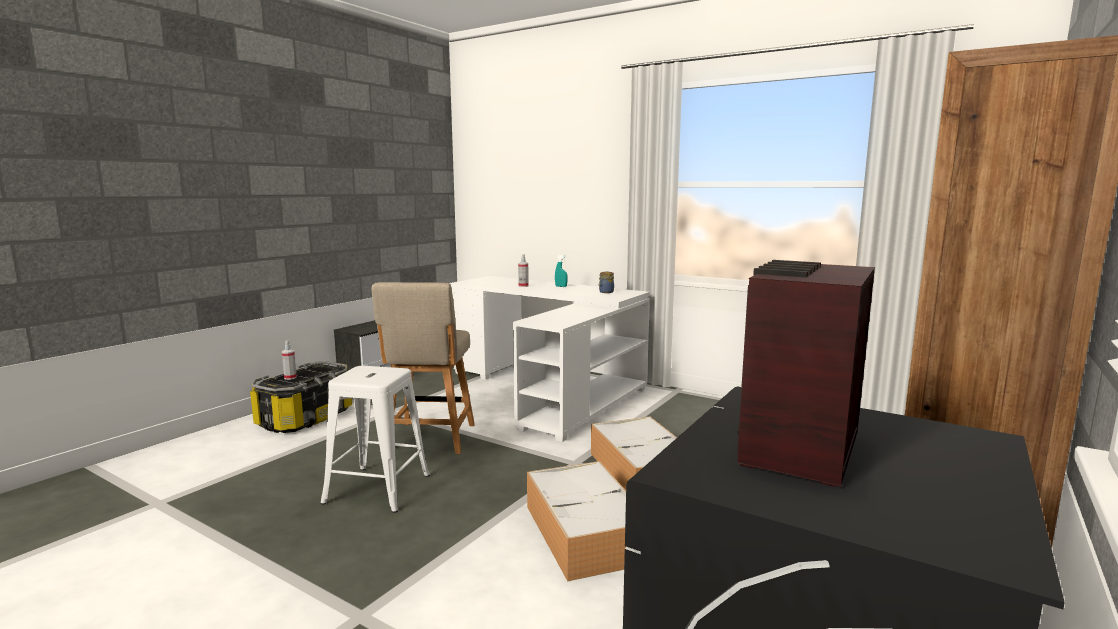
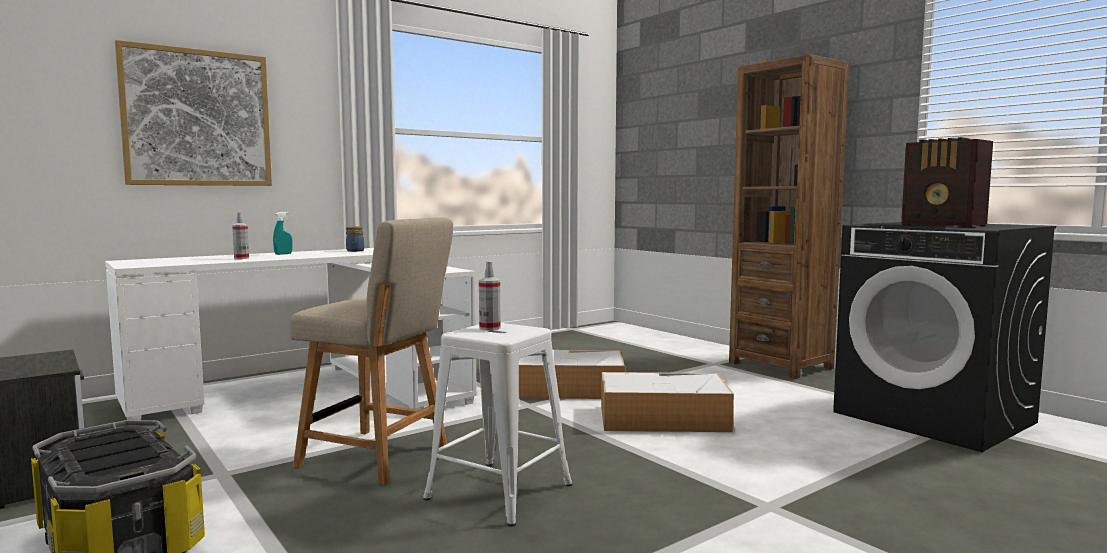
camera: 70 degrees left, 5 degrees down
spray bottle [282,341,297,380] -> spray bottle moved to [479,261,501,330]
none -> picture [115,40,272,186]

